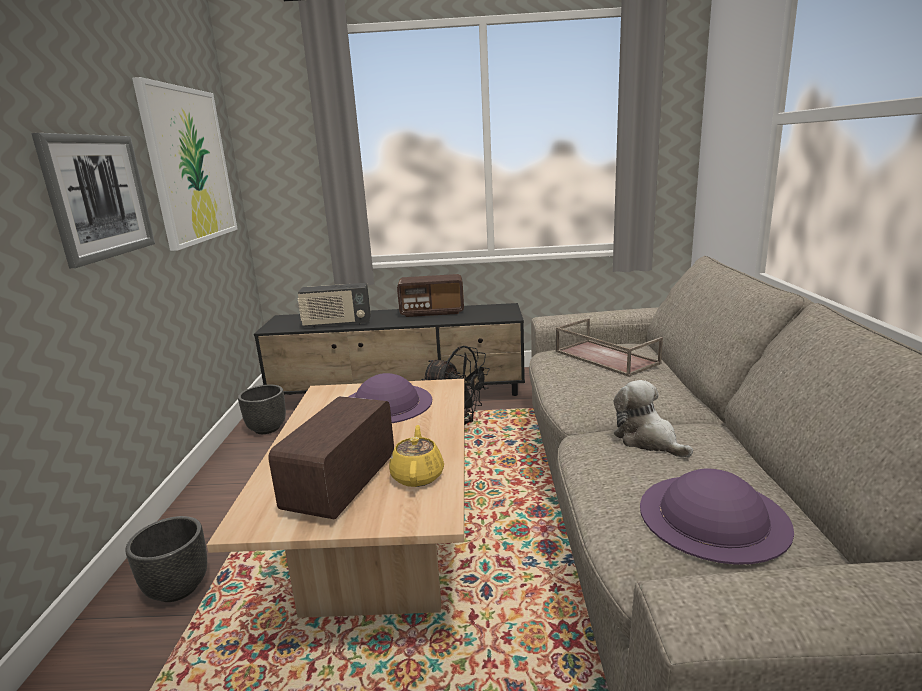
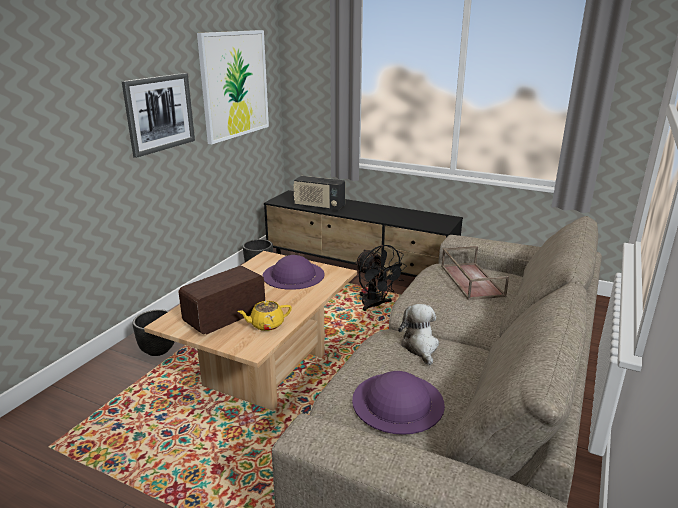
camera: 25 degrees right, 5 degrees up
yellow teapot [389,425,444,487] -> yellow teapot turned 135 degrees counterclockwise [237,301,292,331]
radio [397,274,464,317] -> none

